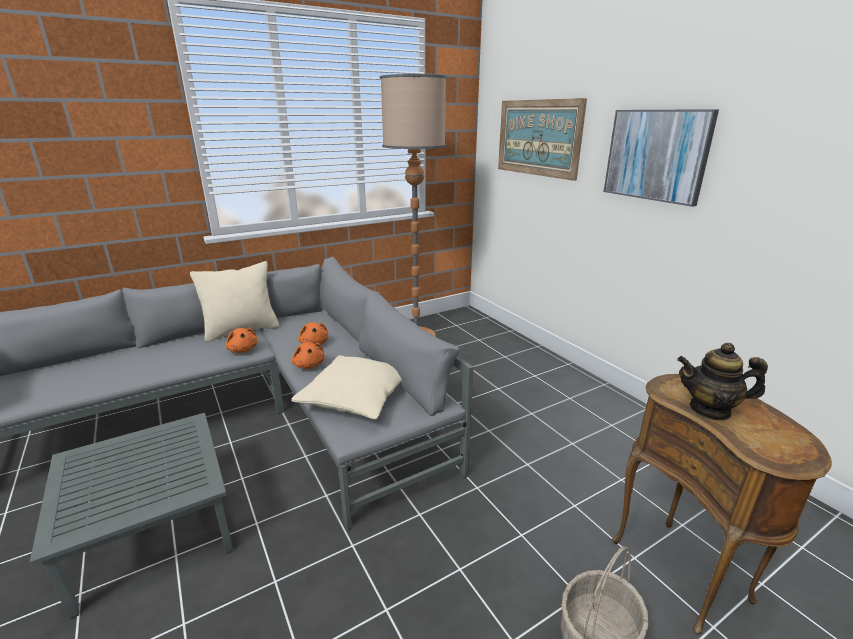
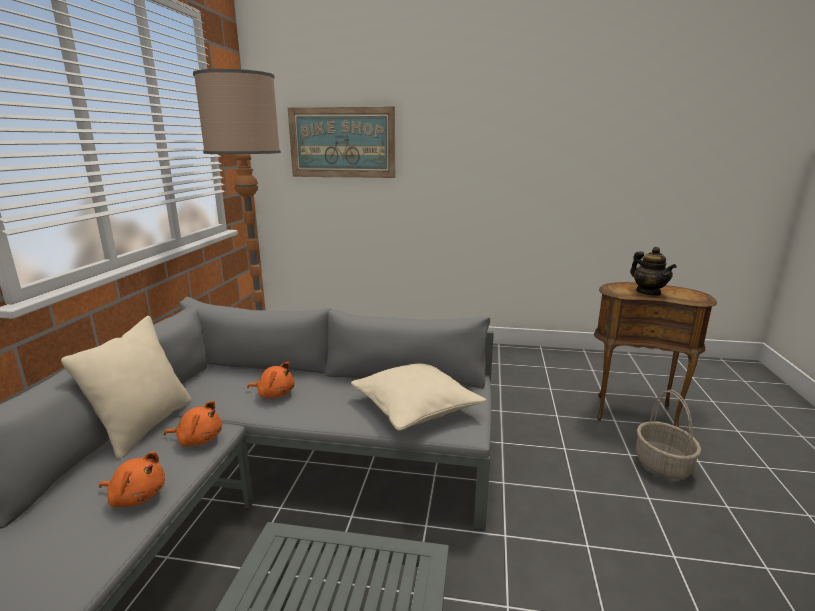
camera: 50 degrees left, 5 degrees down
orange plush toy [292,342,325,369] -> orange plush toy moved to [99,452,165,507]
picture [604,109,719,207] -> none
teapot [677,343,768,421] -> teapot turned 75 degrees counterclockwise [630,247,677,296]

